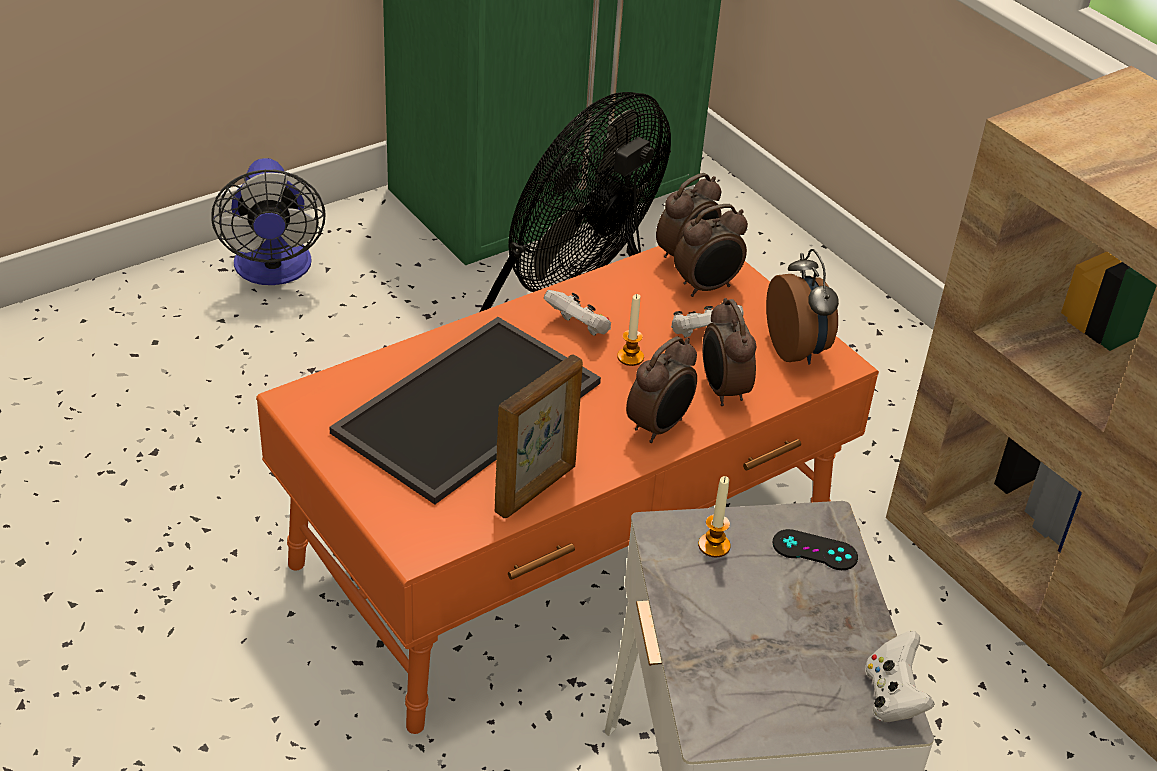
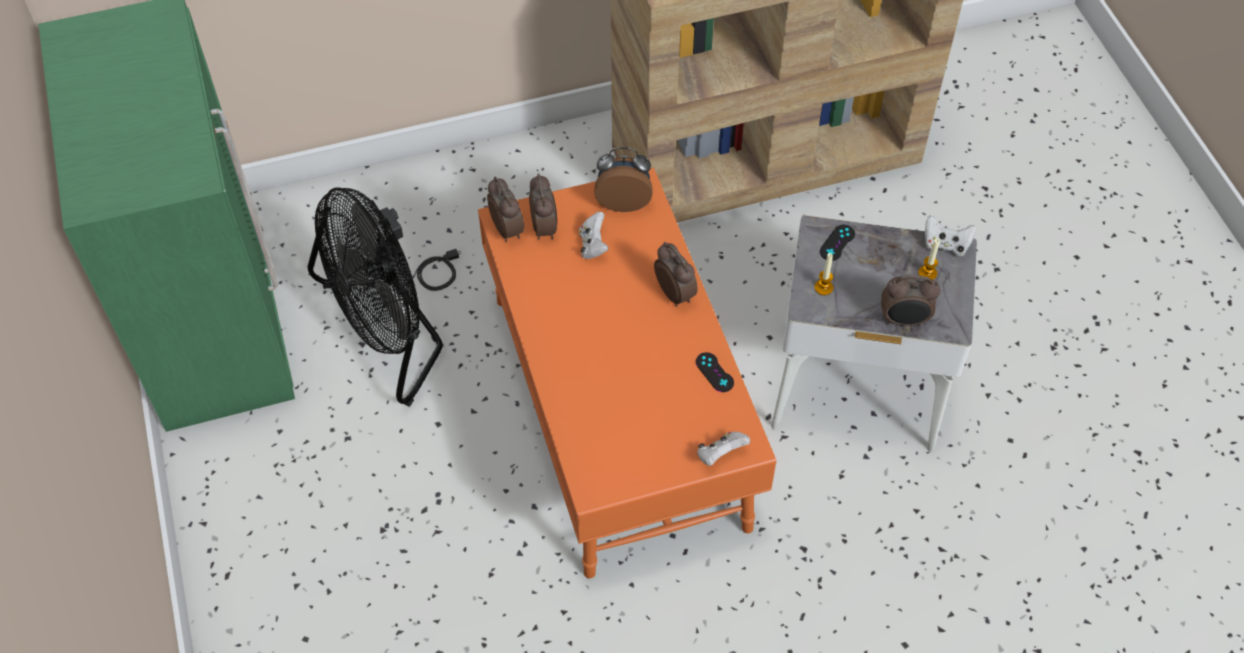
camera: 70 degrees left, 15 degrees up
fan [211,158,326,285] -> none
tray [329,317,601,505] -> none
picture frame [494,355,583,518] -> black game controller [696,352,734,392]
white game controller [544,290,611,336] -> white game controller moved to [697,432,750,466]
candle [617,294,644,366] -> candle moved to [918,239,940,280]
alarm clock [702,298,756,406] -> alarm clock moved to [881,275,940,327]

